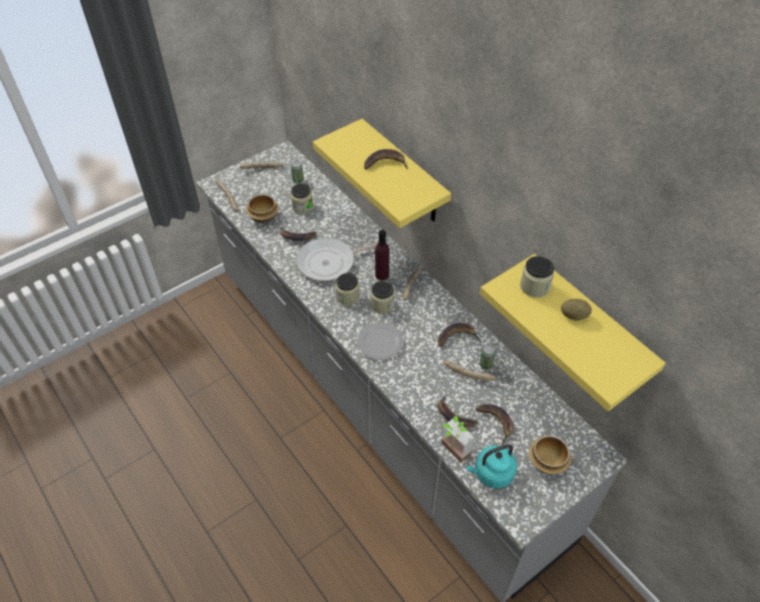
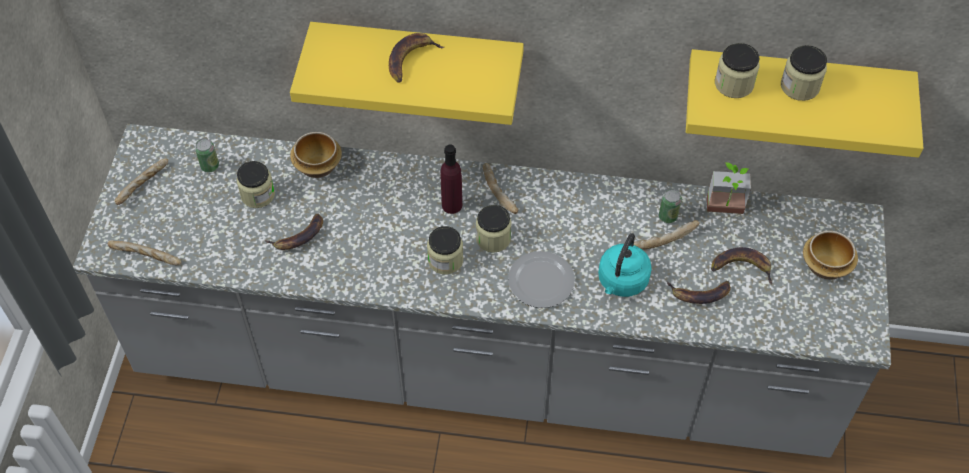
camera: 45 degrees left, 5 degrees up
bowl [246,194,279,224] -> bowl moved to [290,132,342,178]
frying pan [296,238,379,281] -> none
banana [438,323,481,347] -> none
potted plant [441,415,475,462] -> potted plant moved to [707,162,751,214]
turquoise kettle [466,444,517,488] -> turquoise kettle moved to [598,233,652,297]
potato [561,299,592,320] -> jar [781,45,827,101]

